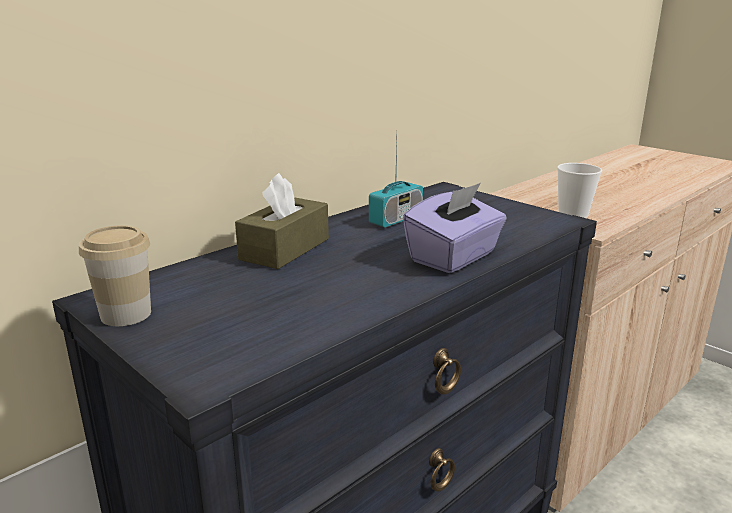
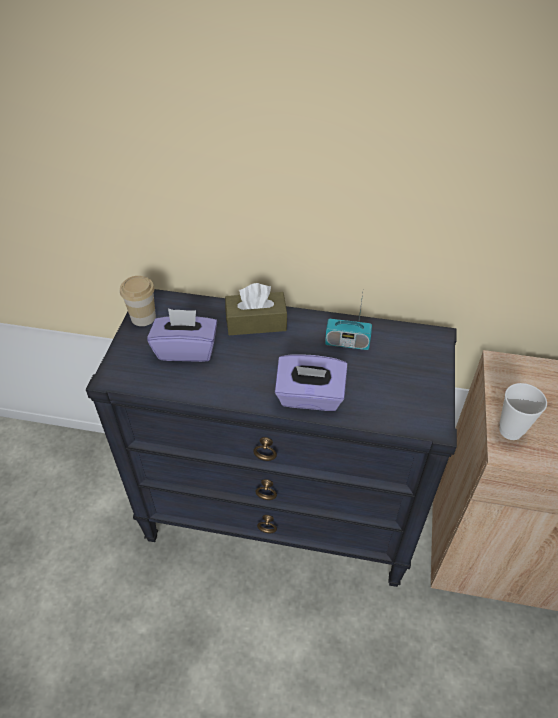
camera: 55 degrees right, 25 degrees up
none -> purple tissue box [147,309,217,362]

